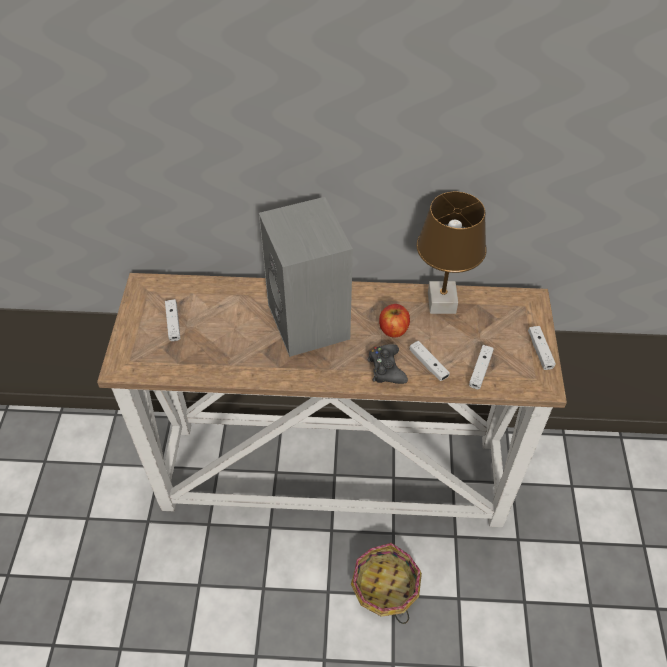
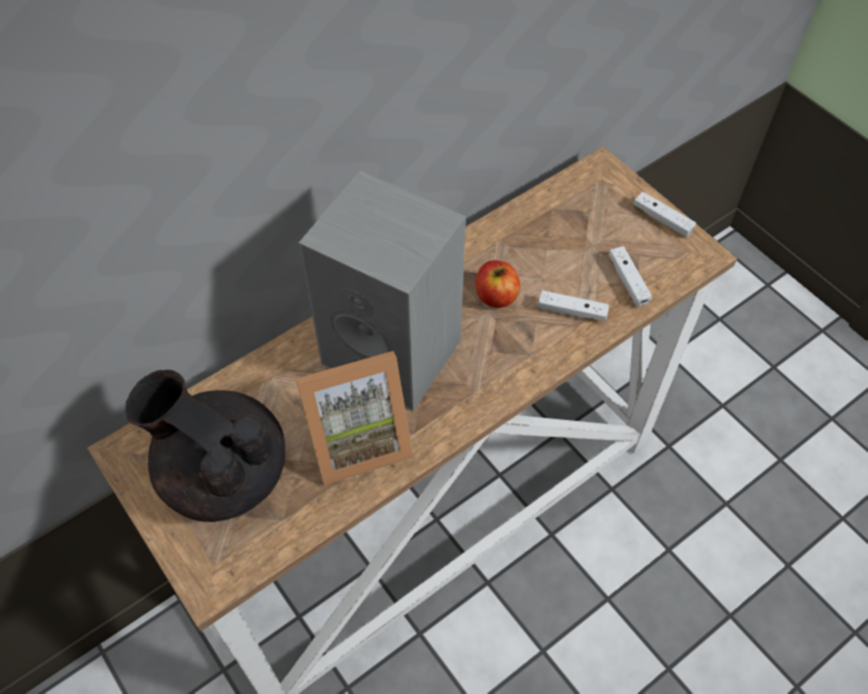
camera: 40 degrees left, 5 degrees up
white game controller [165,299,180,341] -> black teapot [125,370,285,522]
basket [351,543,422,624] -> none
black game controller [367,344,408,384] -> none
brown table lamp [417,192,487,314] -> none
none -> picture frame [296,351,414,485]

